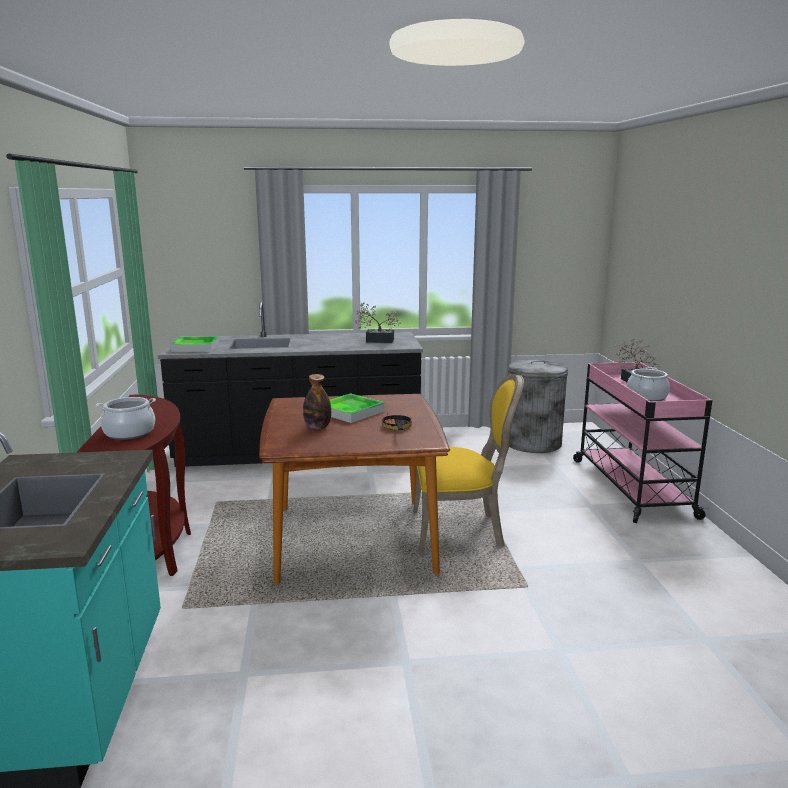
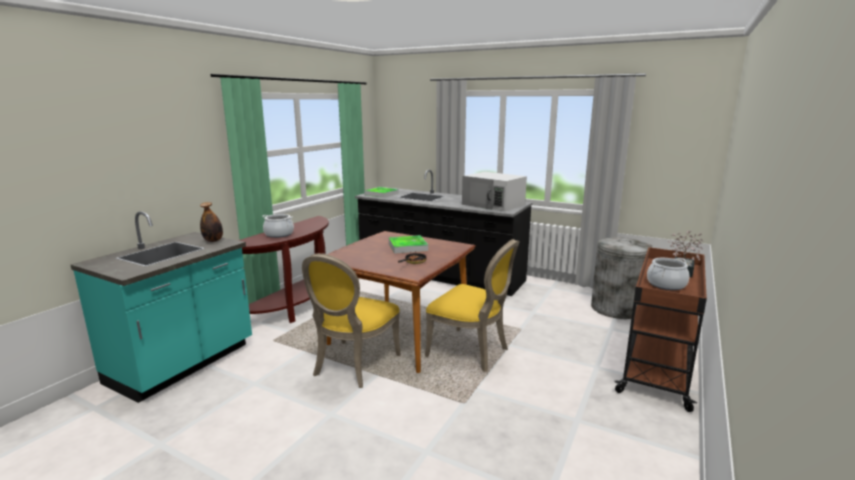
camera: 35 degrees right, 0 degrees up
bottle [303,374,331,430] -> bottle moved to [200,202,223,242]
potted plant [355,303,401,343] -> white microwave [462,172,527,212]
pink cart [573,362,712,523] -> brown cart [614,247,707,412]
none -> yellow chair [302,253,401,388]

